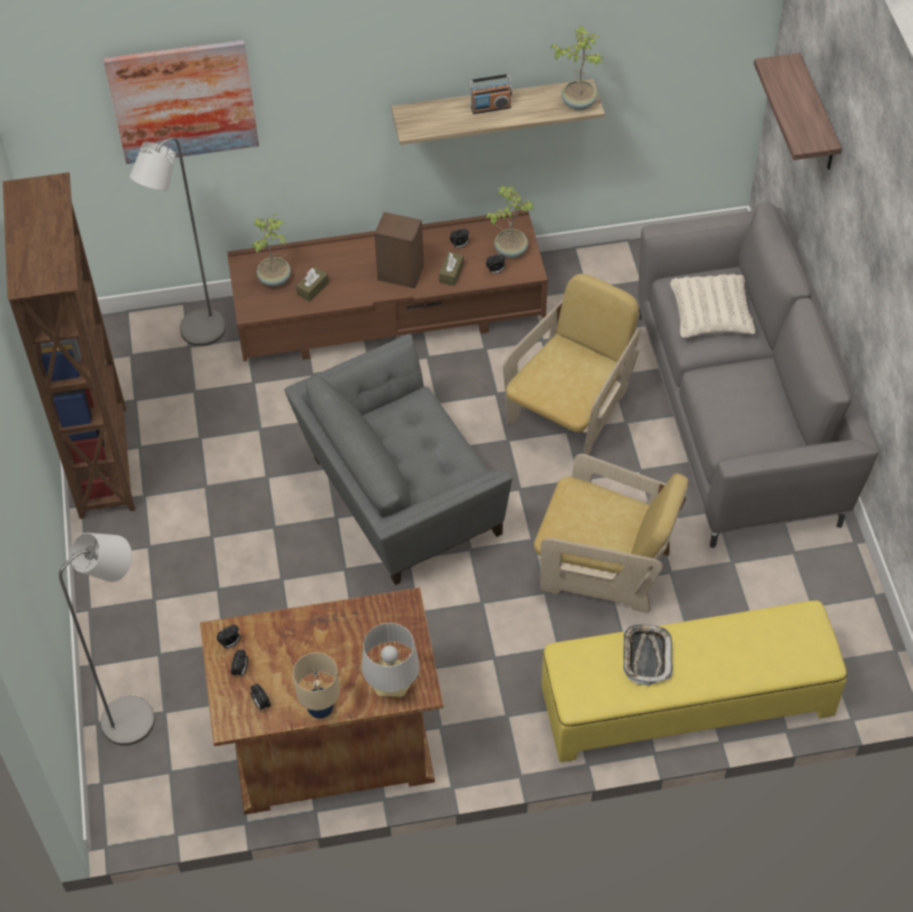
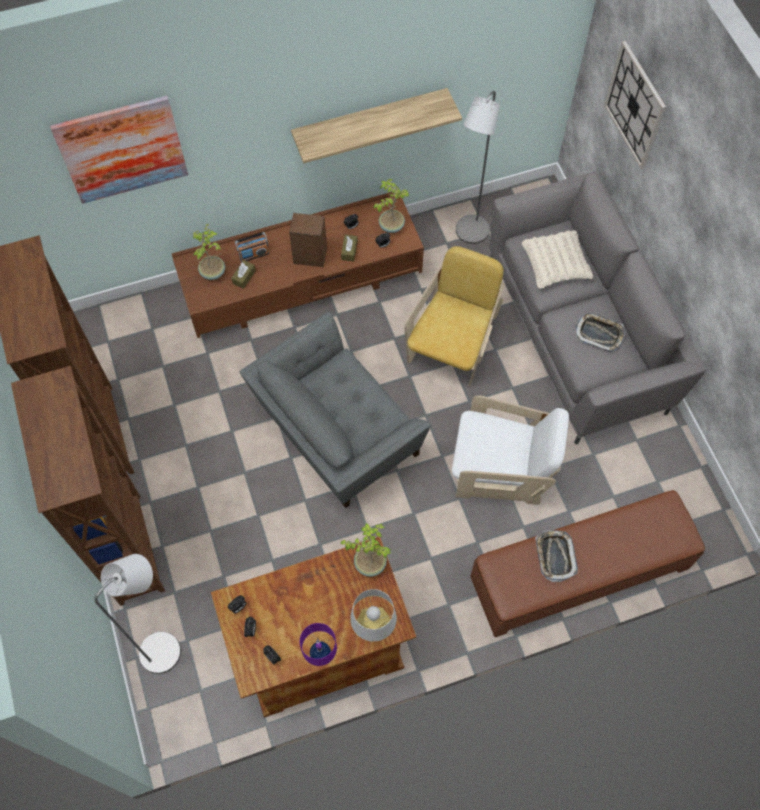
camera: 10 degrees left, 10 degrees up
grey floor lamp [130,138,226,346] -> grey floor lamp moved to [456,91,500,244]
beige table lamp [293,653,340,719] -> purple table lamp [300,623,337,666]
radio [469,74,512,114] -> radio moved to [235,232,269,262]
yellow armchair [534,454,688,613] -> white armchair [452,396,569,505]
yellow bench [541,600,847,762] -> brown bench [470,490,705,637]
potted plant [551,26,603,110] -> potted plant moved to [340,523,392,577]
shelf [754,53,842,170] -> wall clock [604,41,666,169]
none -> brown bookcase [11,366,165,606]
none -> tray [576,313,625,352]

